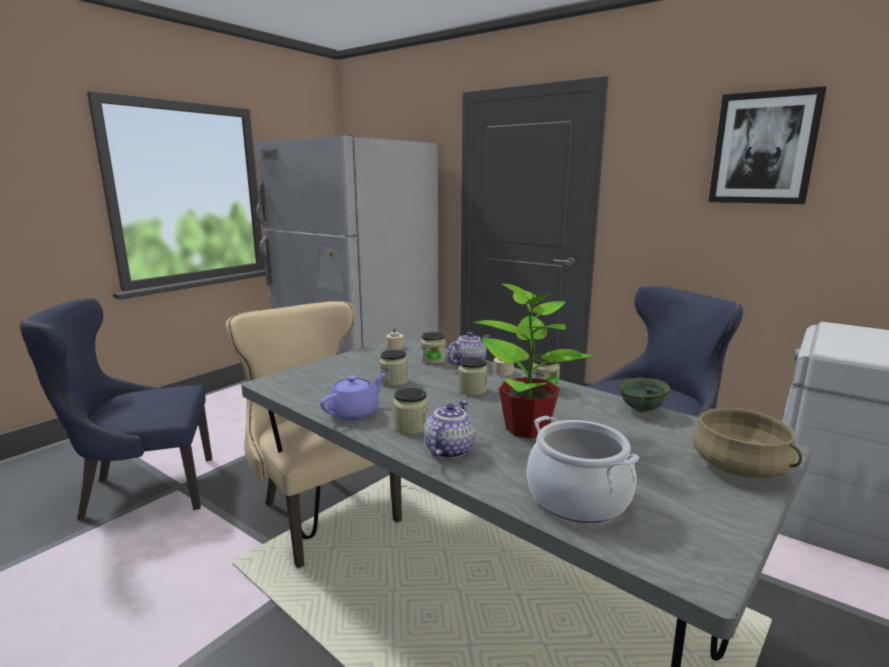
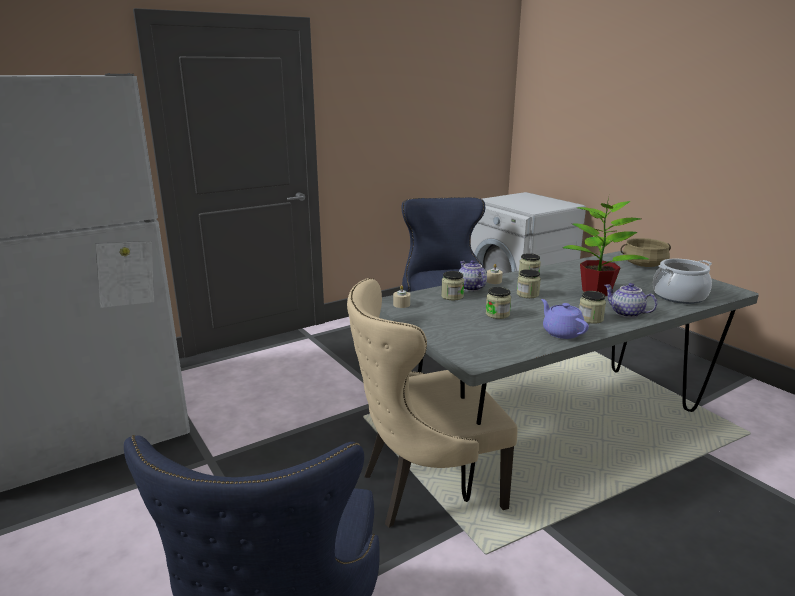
camera: 70 degrees left, 5 degrees up
green bowl [618,378,670,413] -> none
picture [708,86,826,204] -> none

